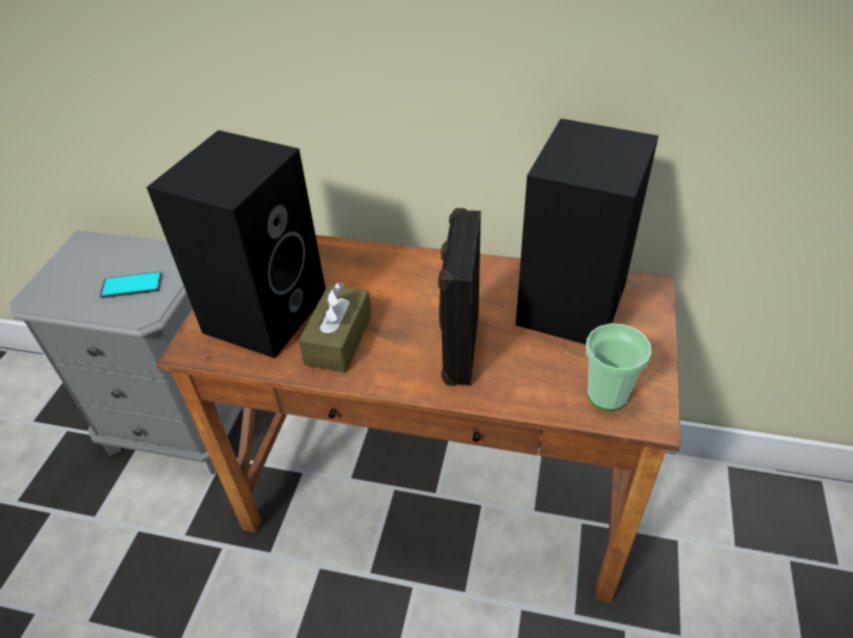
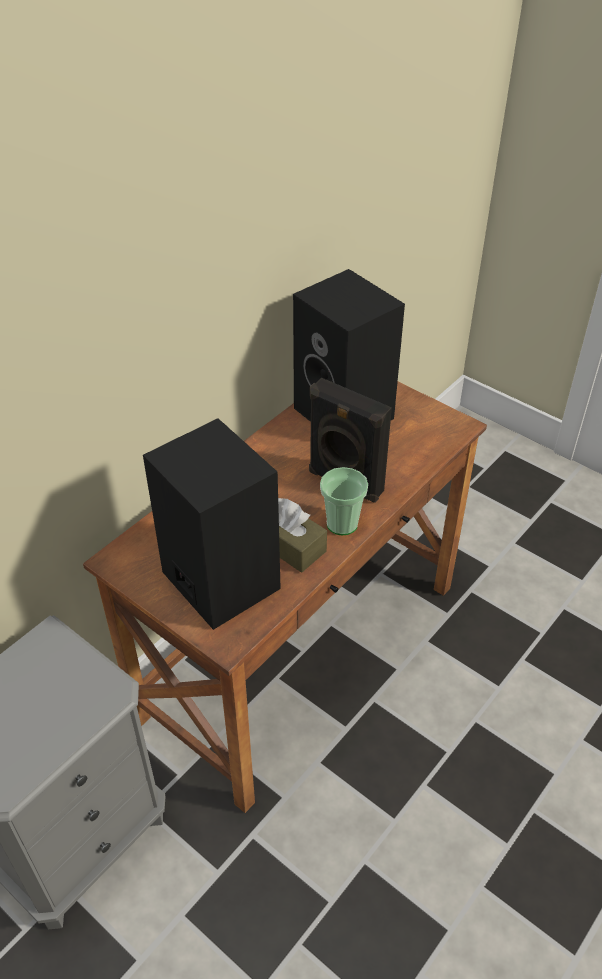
camera: 65 degrees left, 0 degrees up
phone [100,272,162,298] -> none
cup [586,323,652,411] -> cup moved to [320,467,368,535]

